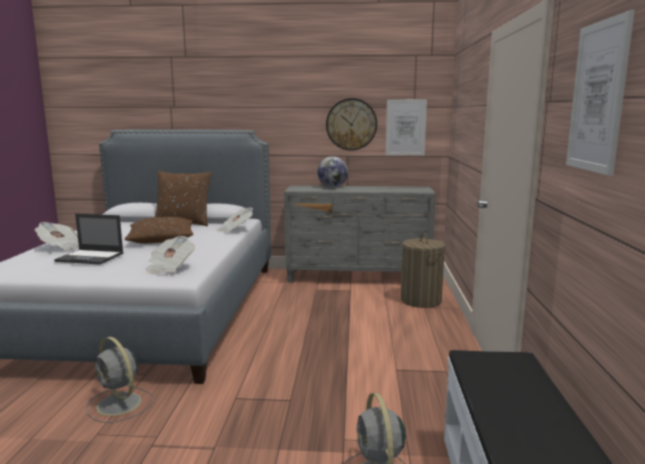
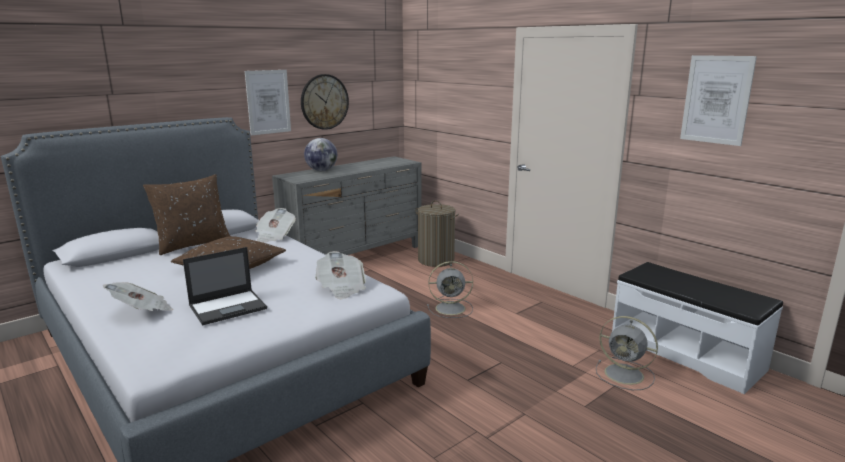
camera: 45 degrees left, 5 degrees up
grey fan [86,337,154,423] -> grey fan moved to [427,261,473,318]
picture [386,99,427,155] -> picture moved to [245,70,291,135]

